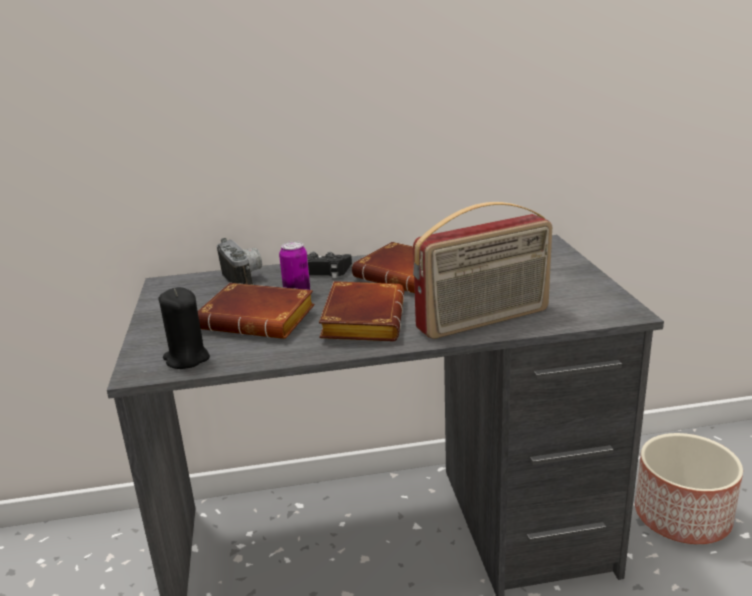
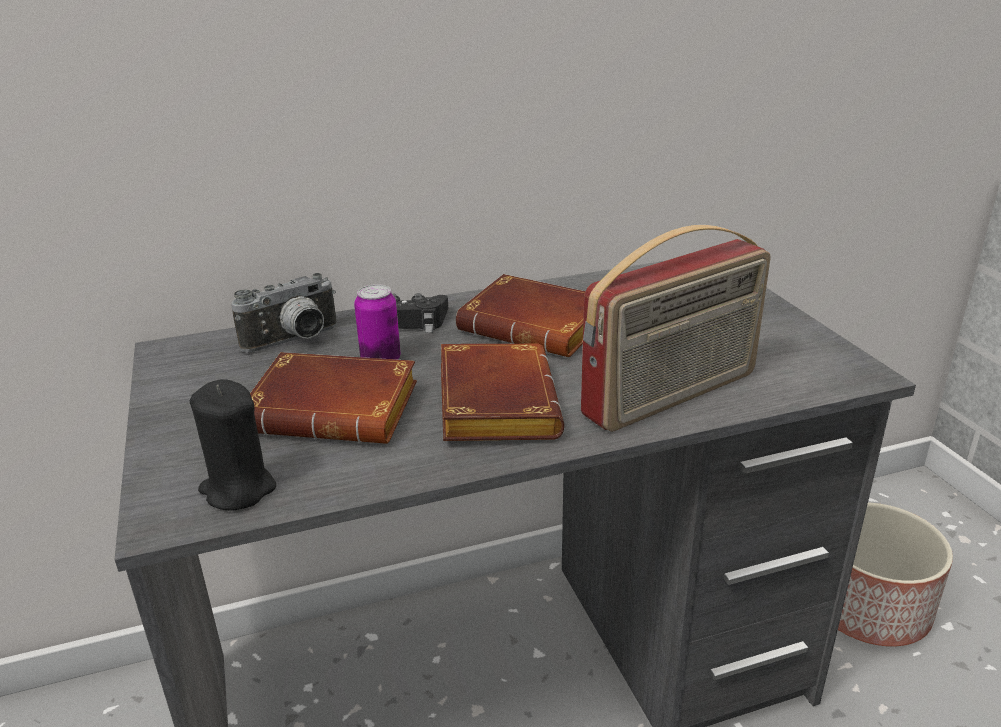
camera: 10 degrees left, 5 degrees up
camera [217,238,262,285] -> camera turned 90 degrees clockwise [231,273,337,353]

